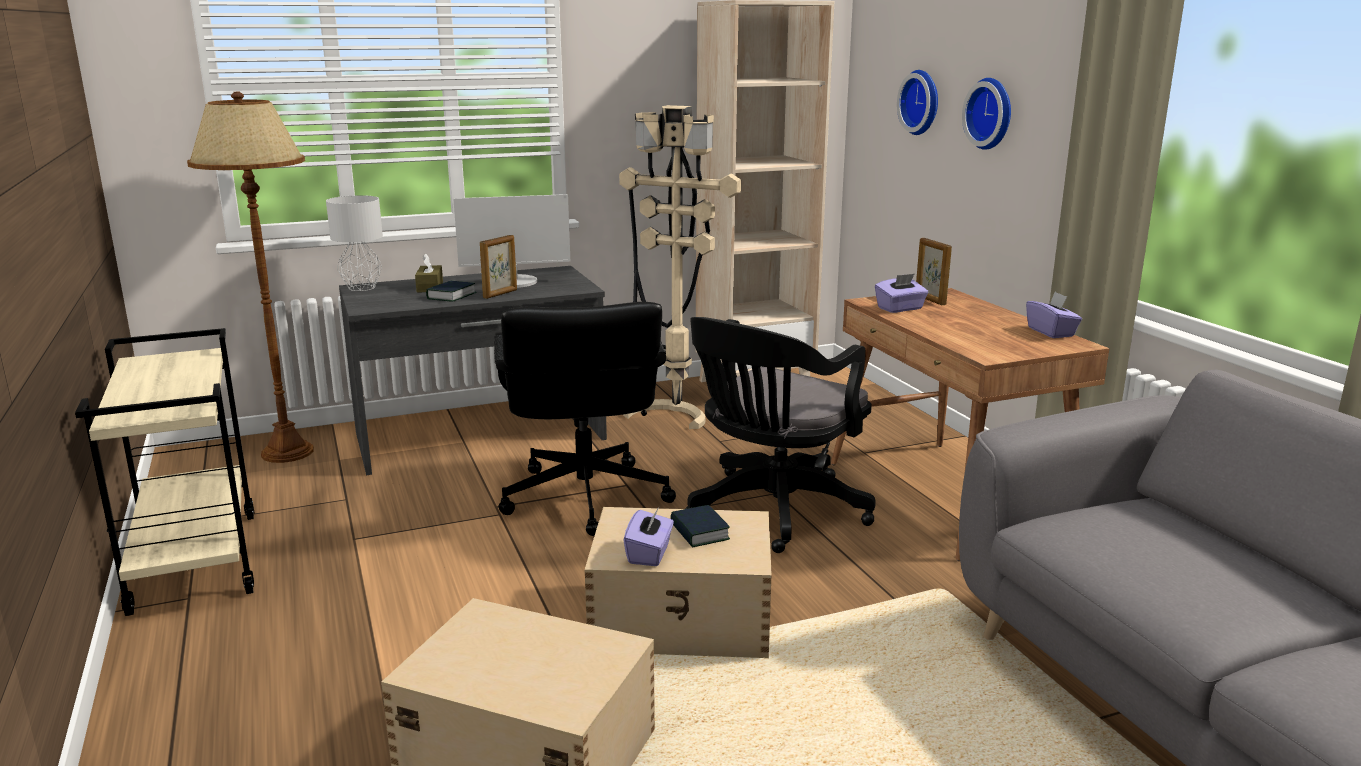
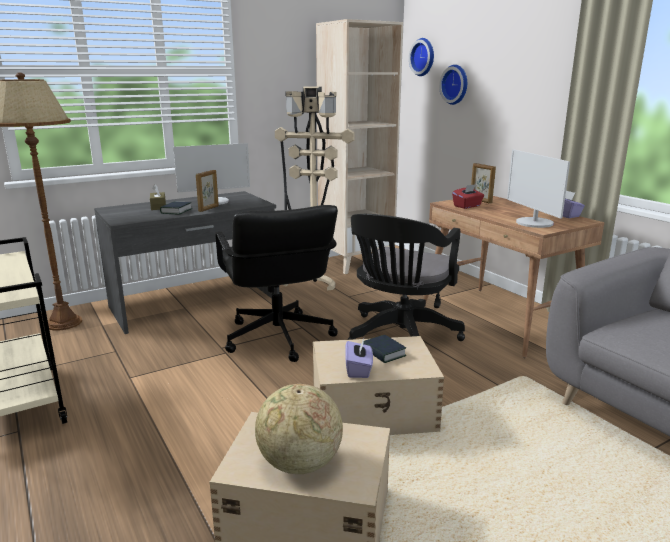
camera: 10 degrees left, 0 degrees up
grey table lamp [326,195,383,291] -> none
purple tissue box [875,274,928,313] -> red tissue box [452,184,484,209]
wall clock [962,78,1011,150] -> wall clock moved to [409,38,434,76]
none -> globe [255,384,343,474]
none -> monitor [507,149,570,228]

